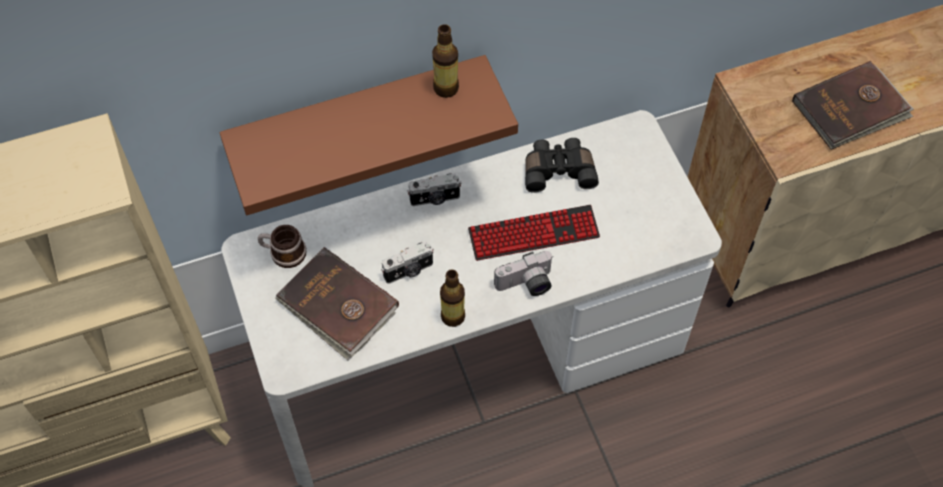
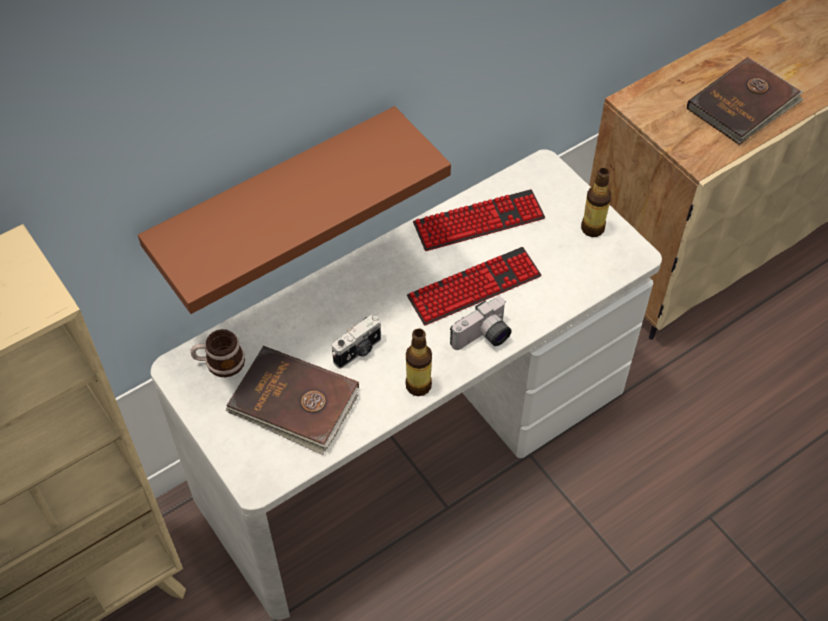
camera: 15 degrees left, 5 degrees down
camera [407,173,462,206] -> none
bottle [432,24,459,98] -> bottle moved to [581,168,612,237]
black binoculars [525,138,599,193] -> keyboard [413,189,545,251]

